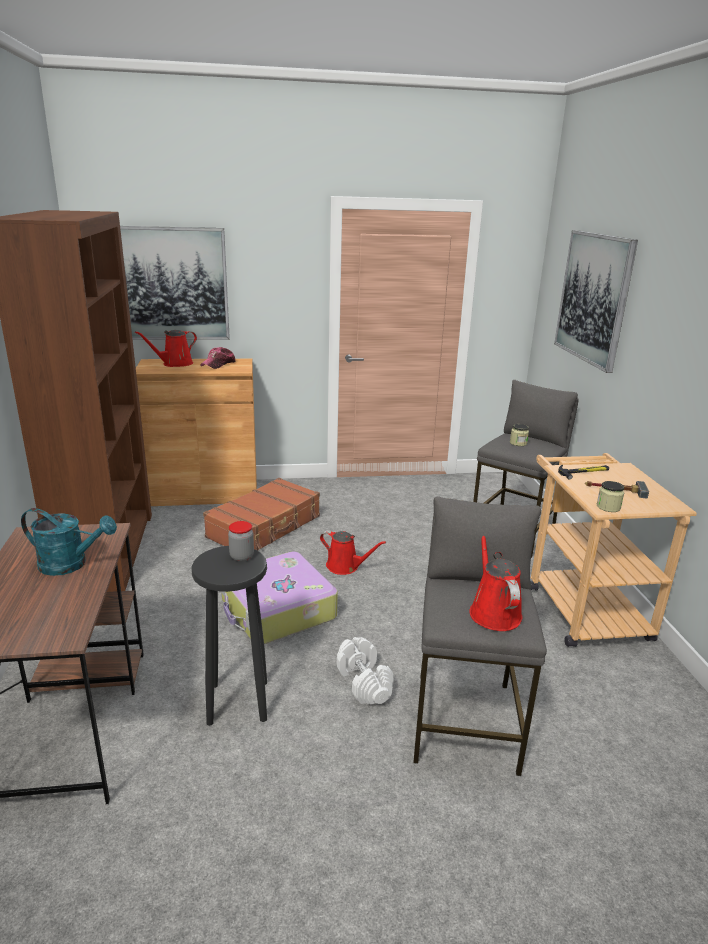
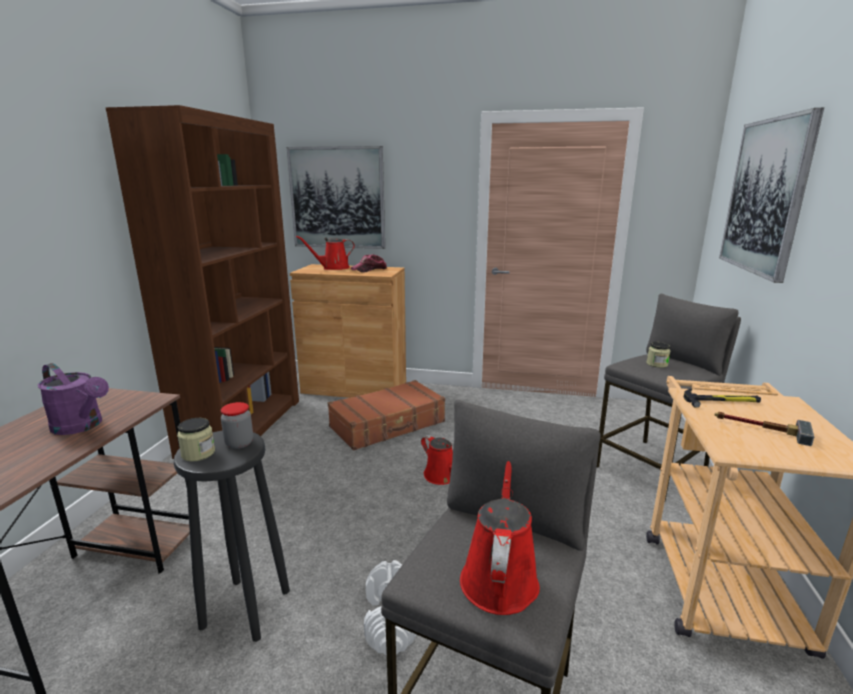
camera: 20 degrees right, 5 degrees down
turquoise watering can [21,508,117,576] -> purple watering can [38,363,109,435]
suitcase [221,552,338,644] -> none
jar [597,481,624,512] -> jar moved to [177,418,215,461]

